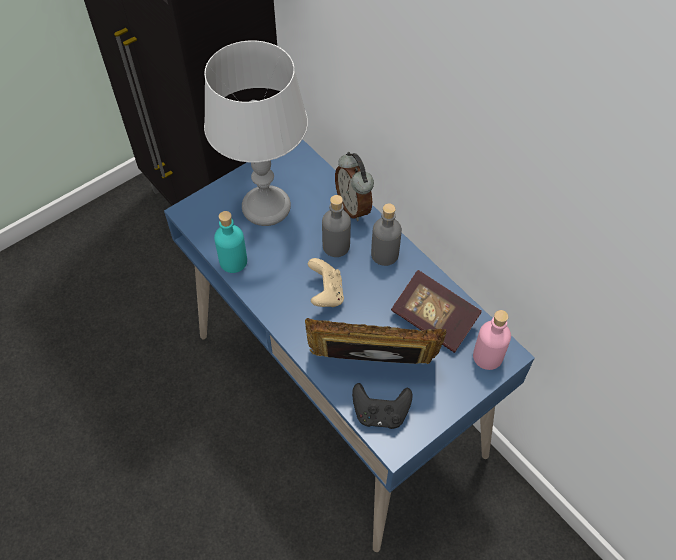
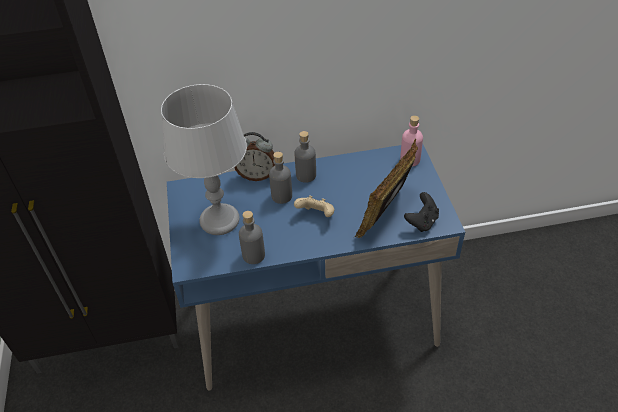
camera: 60 degrees left, 10 degrees down
turquoise bottle [214,211,247,273] -> grey bottle [239,211,265,264]
book [391,270,482,353] -> none

